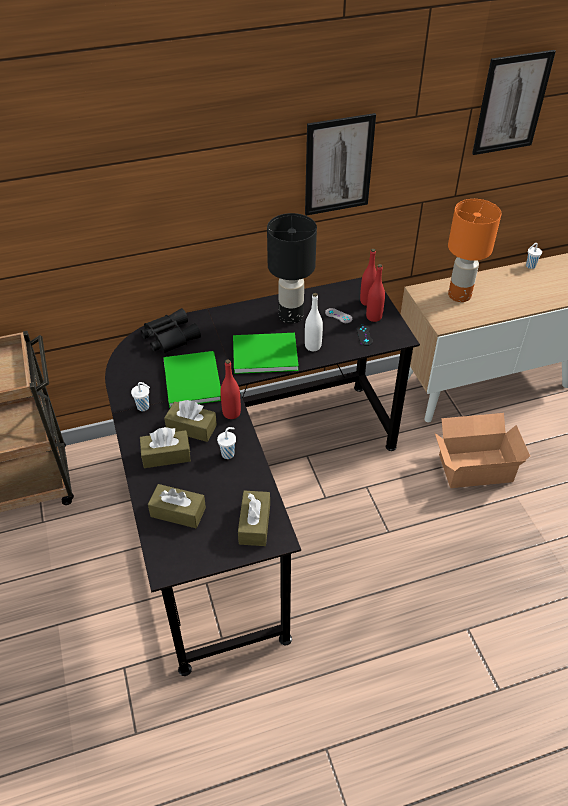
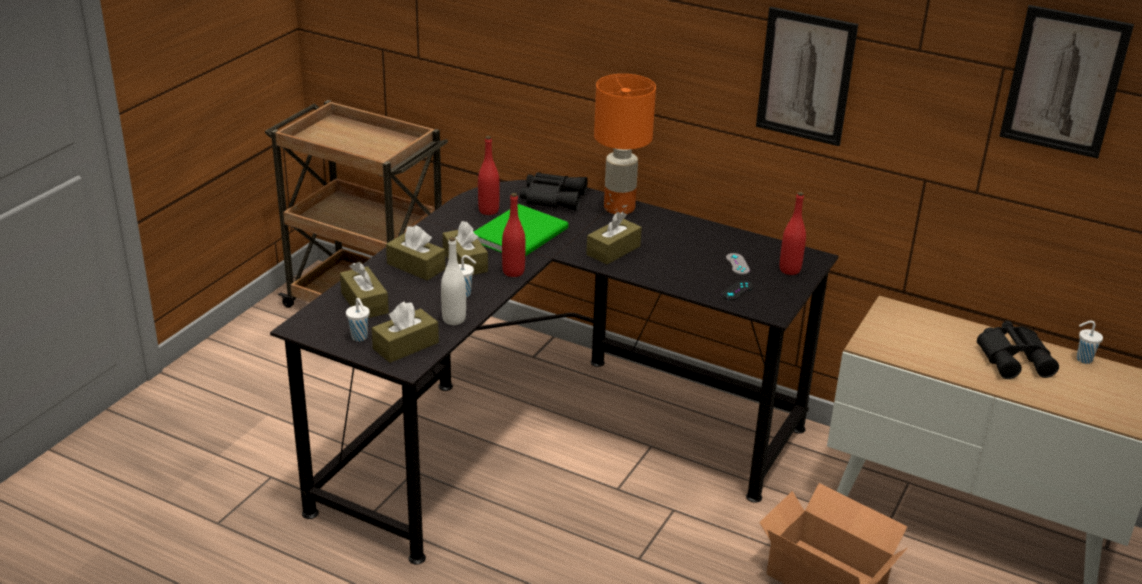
camera: 45 degrees right, 15 degrees down
white cup [131,382,150,411] -> white cup moved to [346,298,370,341]
green book [233,333,299,374] -> brown tissue box [586,212,642,264]
black table lamp [267,213,317,324] -> none
white bottle [305,293,323,351] -> white bottle moved to [441,237,466,325]
red bottle [366,264,385,322] -> red bottle moved to [478,136,500,215]
orange table lamp [448,199,501,302] -> orange table lamp moved to [594,74,656,214]
none -> black binoculars [977,321,1059,379]

